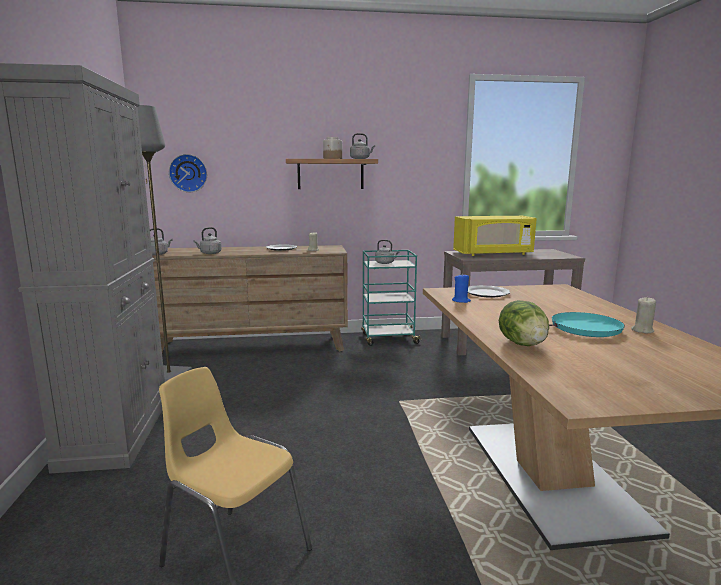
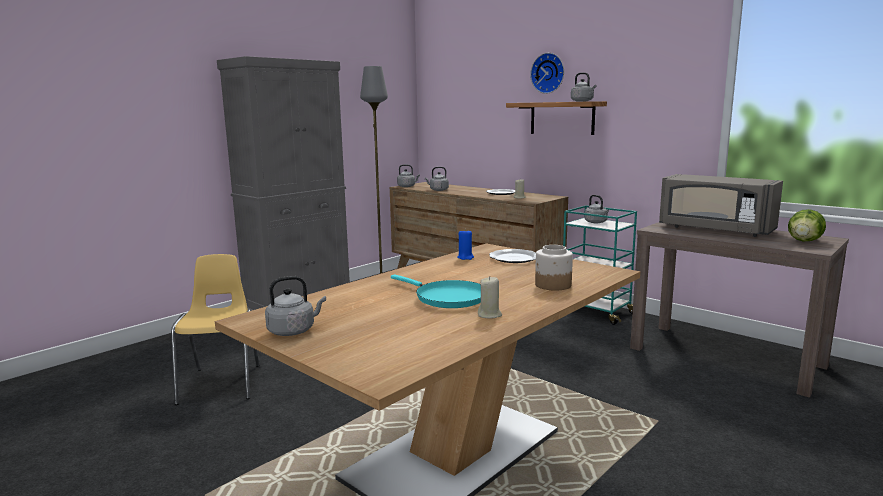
camera: 50 degrees right, 0 degrees up
wall clock [169,154,207,192] -> wall clock moved to [530,53,564,94]
jar [323,137,342,159] -> jar moved to [535,245,573,291]
yellow microwave [453,216,537,256] -> grey microwave [659,174,783,237]
lettuce [499,300,549,346] -> lettuce moved to [788,209,826,241]
none -> grey kettle [265,276,326,336]

